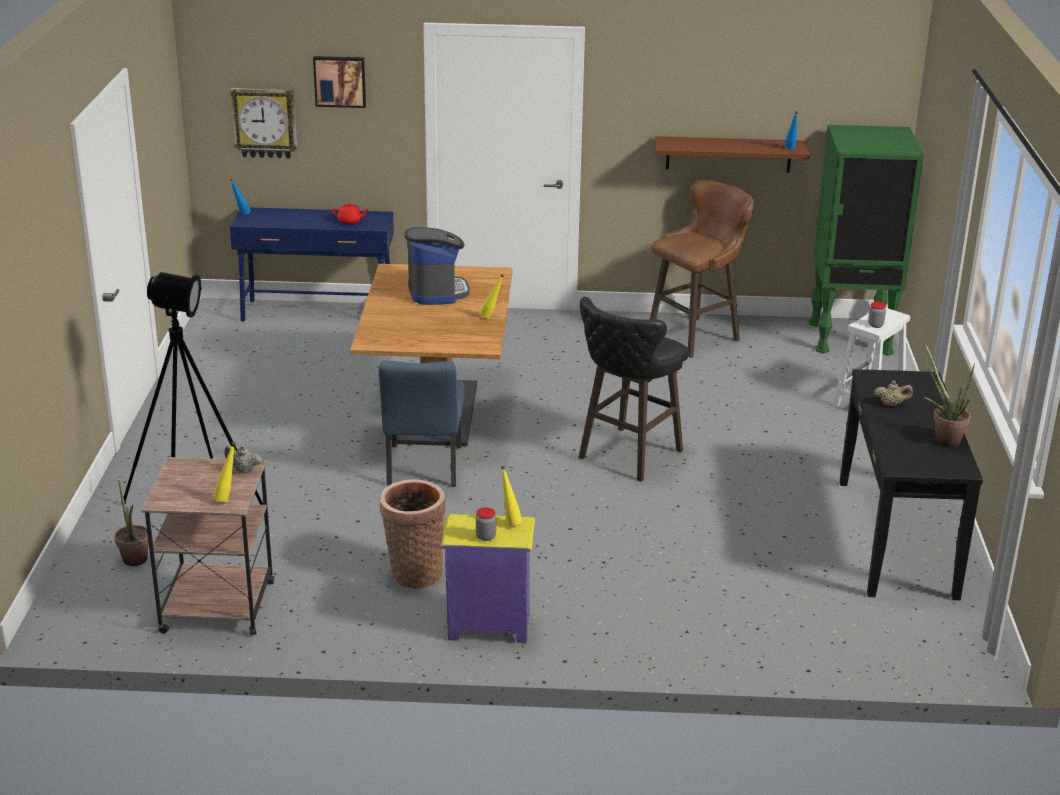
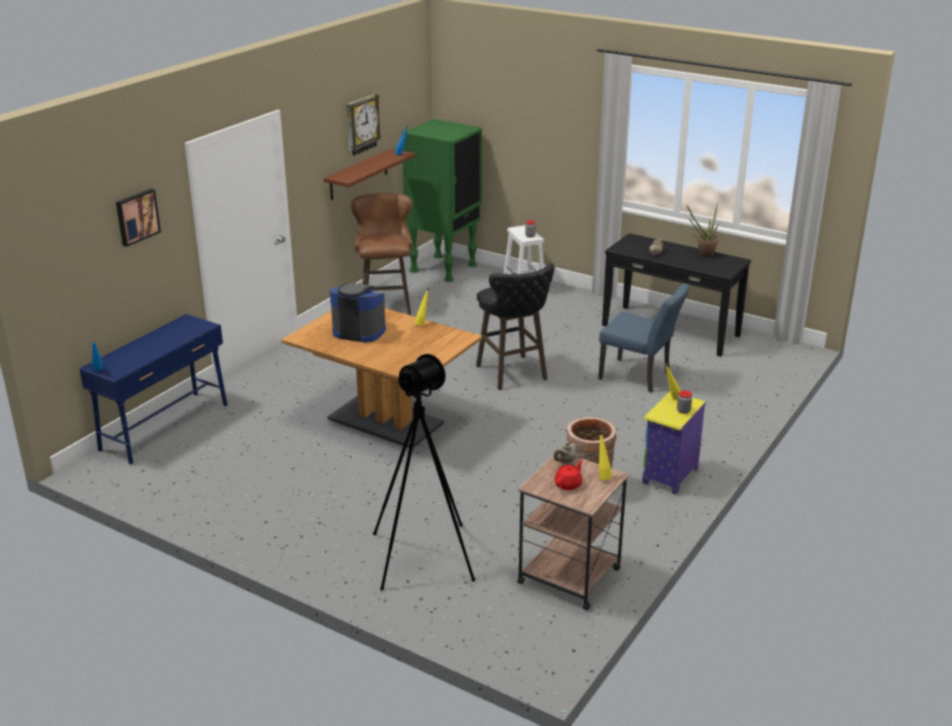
camera: 60 degrees left, 0 degrees up
potted plant [114,480,149,566] -> none
wall clock [230,88,297,158] -> wall clock moved to [346,94,381,155]
red teapot [332,203,369,225] -> red teapot moved to [555,460,583,490]
blue chair [379,361,465,487] -> blue chair moved to [598,283,690,393]

